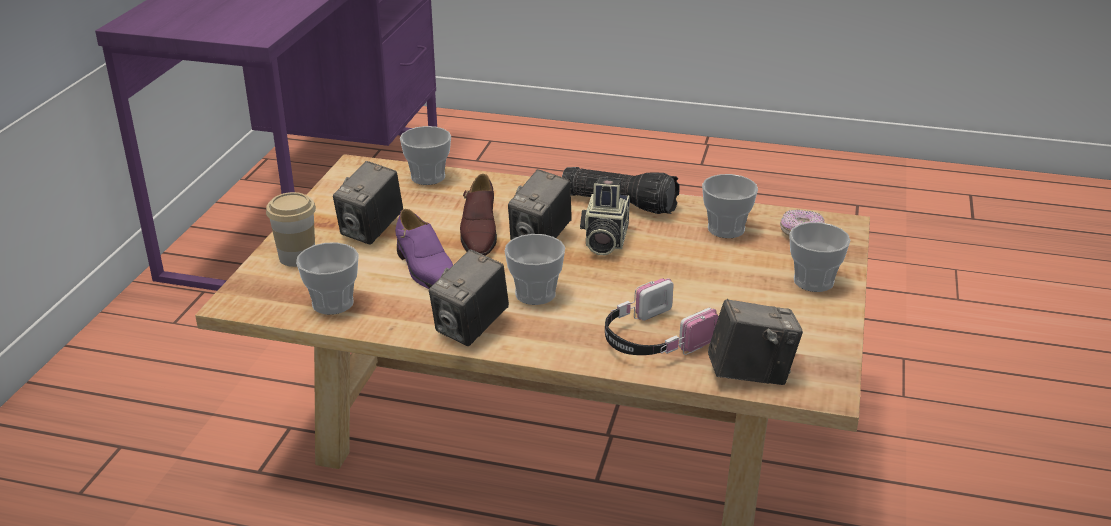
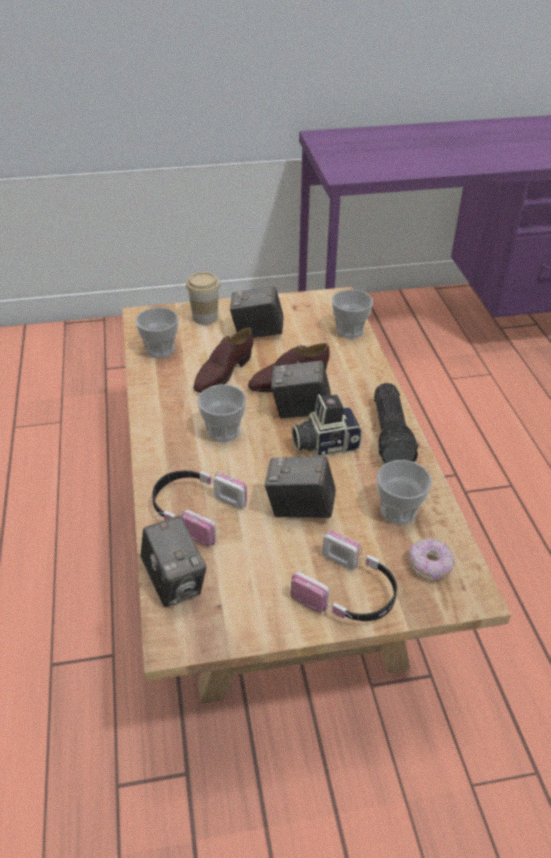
camera: 65 degrees right, 10 degrees up
purple shoe [395,209,453,289] -> brown shoe [193,328,253,392]
camera [429,249,509,346] -> camera moved to [265,455,336,518]
cup [789,222,851,292] -> headphones [291,531,397,621]

